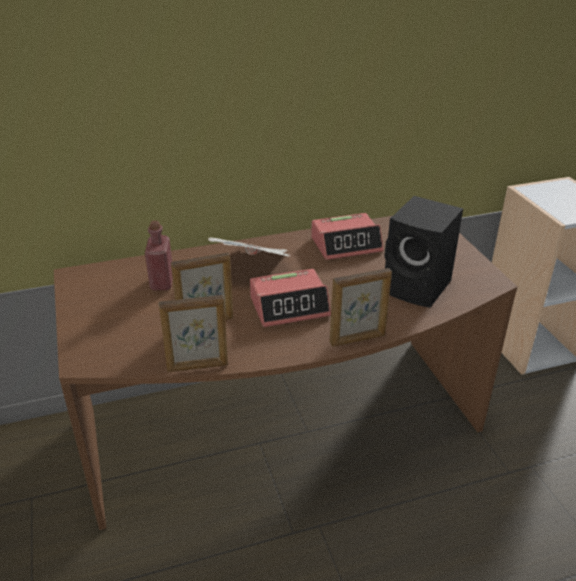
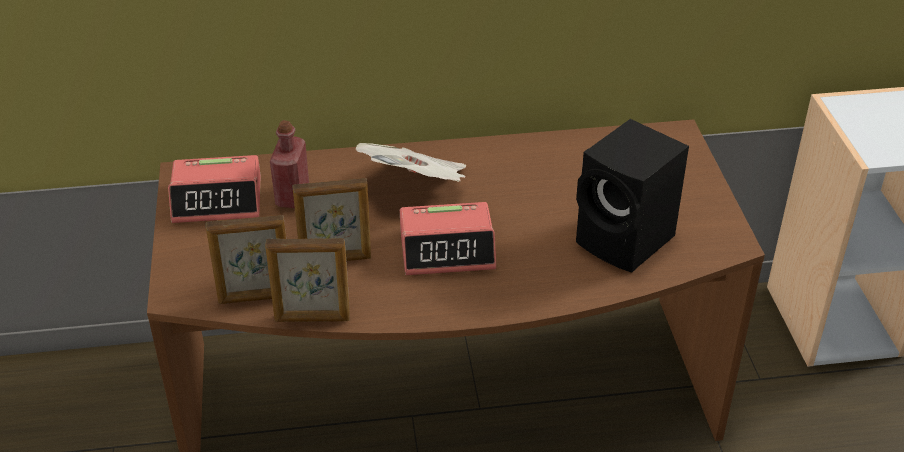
camera: 10 degrees right, 5 degrees up
alarm clock [311,213,383,260] -> alarm clock moved to [168,155,261,223]
picture frame [330,268,392,347] -> picture frame moved to [206,215,286,304]

